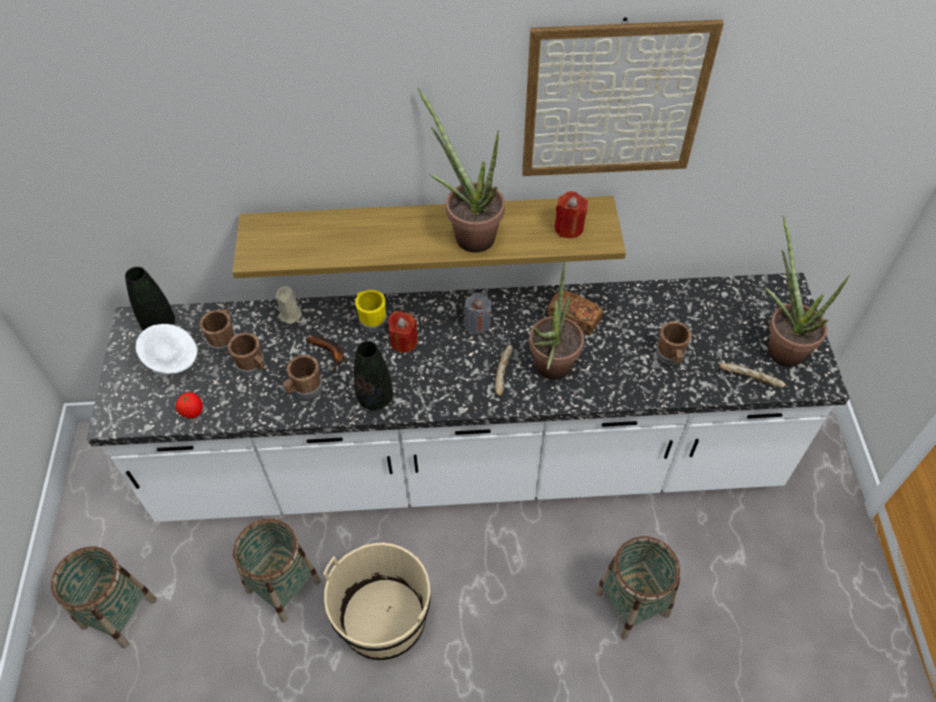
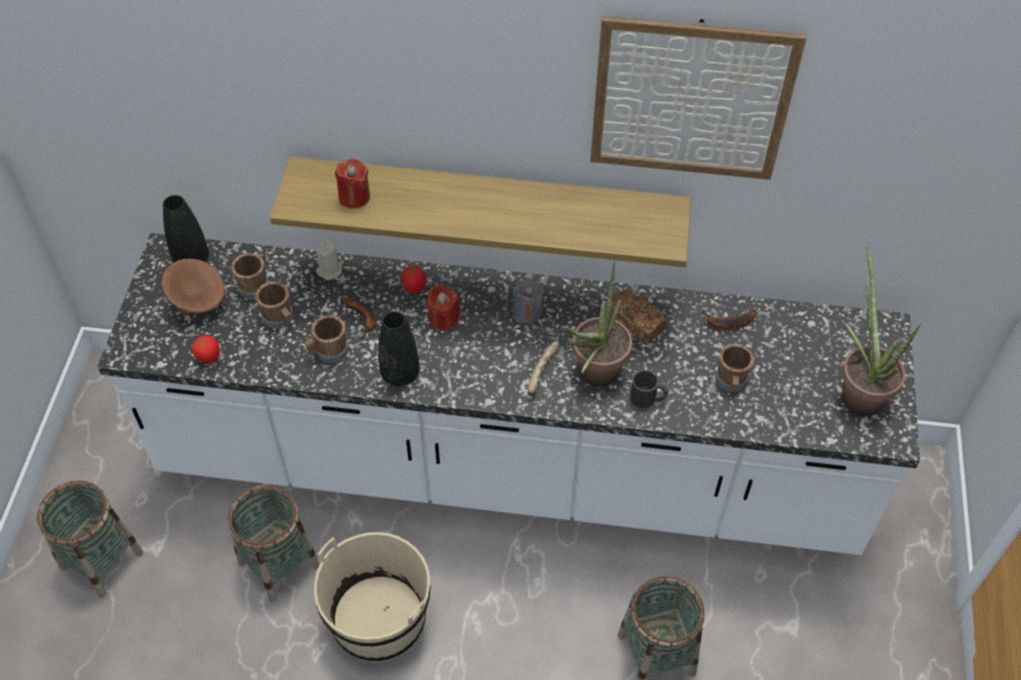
camera: 10 degrees right, 0 degrees up
white bowl [136,324,198,378] -> brown bowl [161,259,225,316]
yellow mug [355,290,387,332] -> tomato [401,266,426,294]
potted plant [417,88,505,253] -> none
red candle [554,191,588,238] -> red candle moved to [335,158,370,208]
bread [720,363,786,388] -> none
none -> black mug [630,370,668,408]
none -> banana [702,308,756,330]

